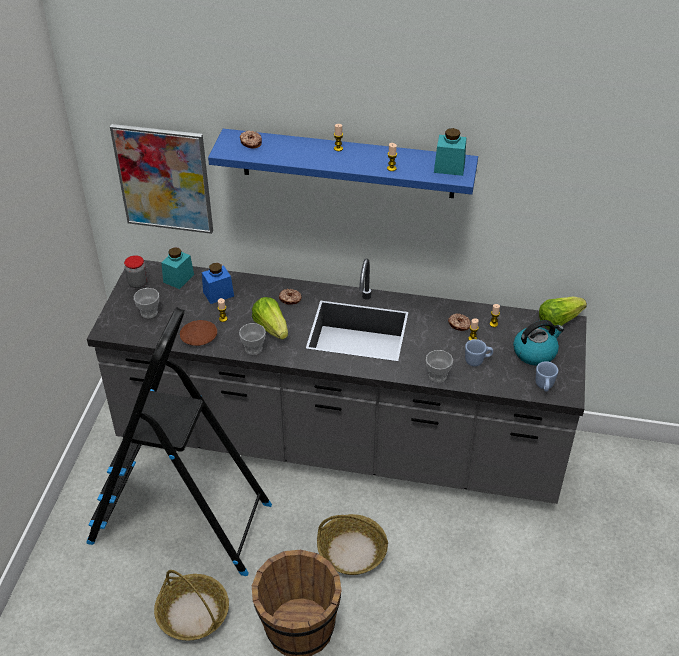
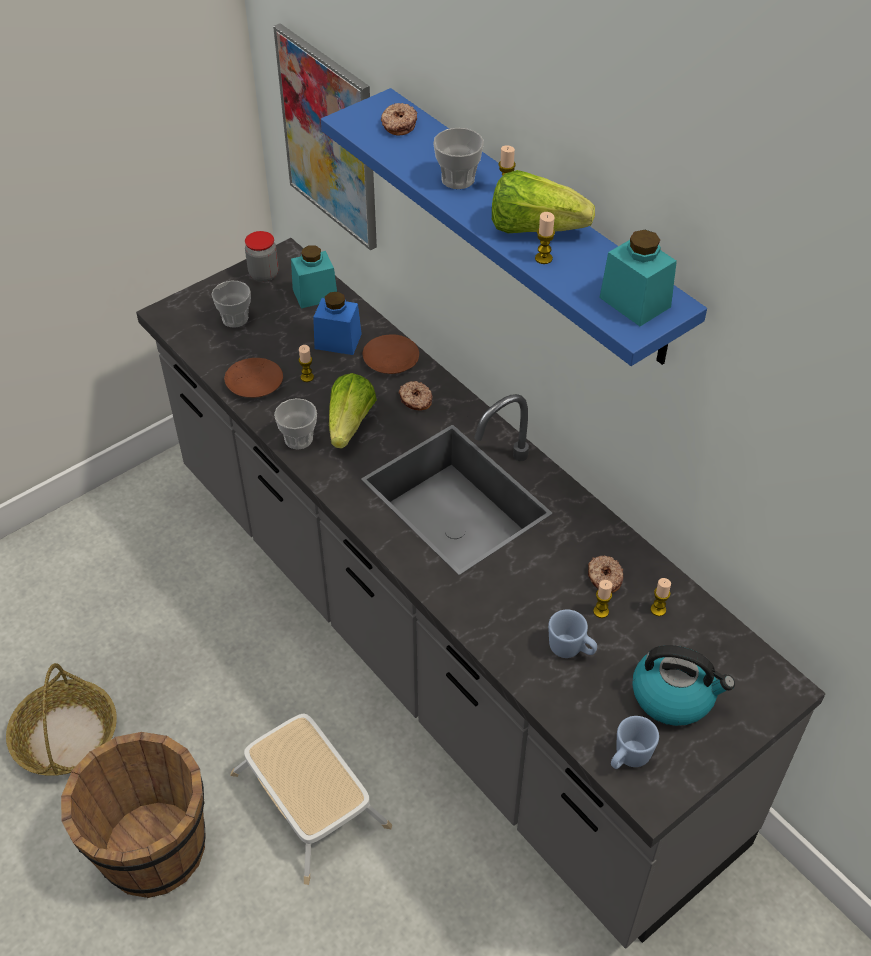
camera: 40 degrees right, 5 degrees up
black step ladder [86,307,272,576] -> none
basket [317,514,388,575] -> beige step ladder [230,714,392,885]
cup [426,350,453,383] -> cup moved to [433,128,484,189]
lettuce [539,297,587,329] -> lettuce moved to [492,170,595,233]
none -> brown plate [363,334,419,374]

